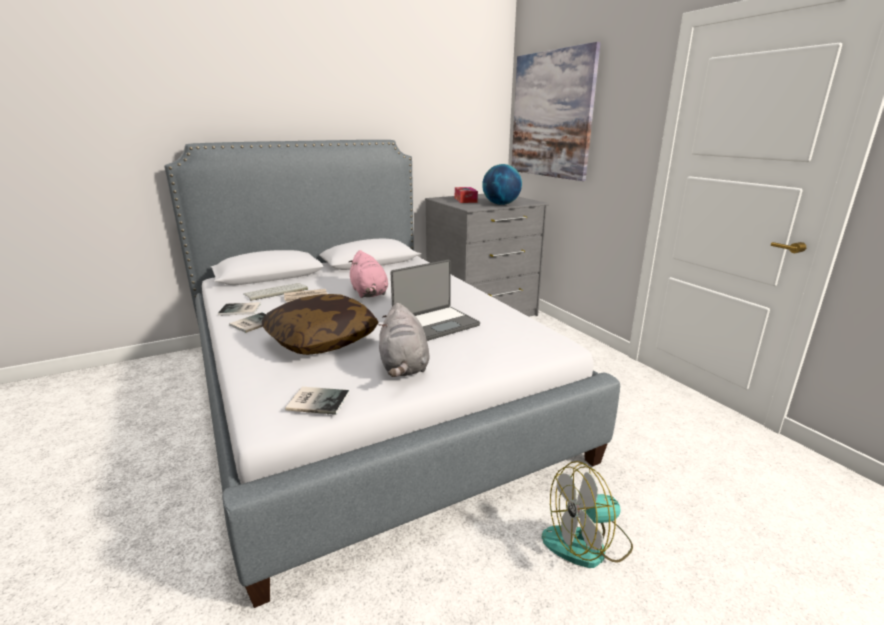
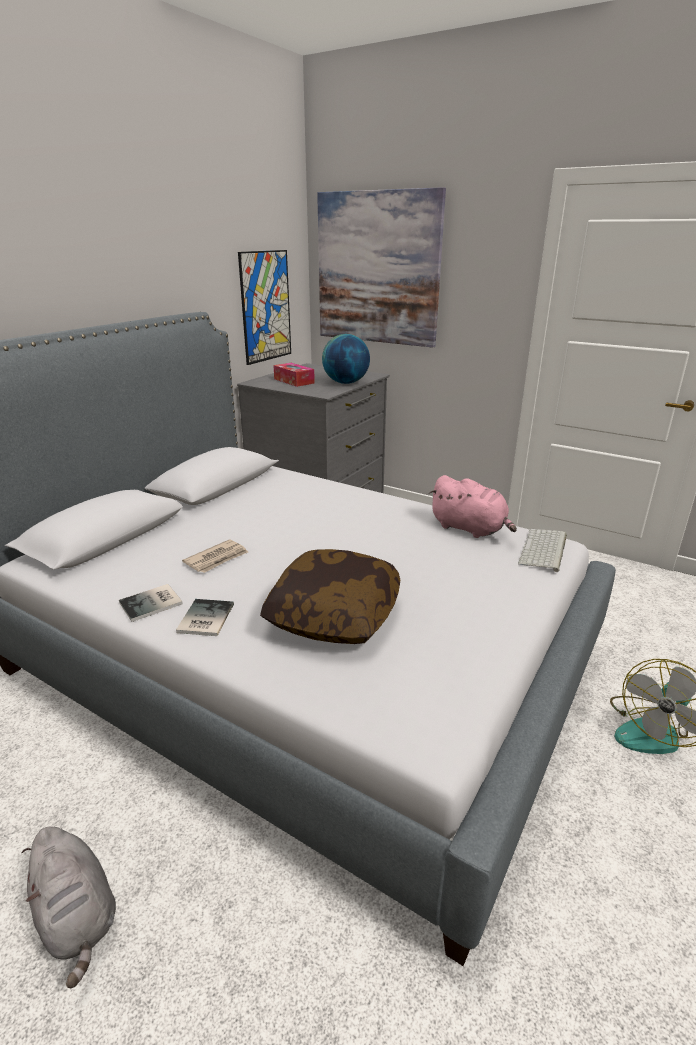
camera: 30 degrees left, 5 degrees up
keyboard [243,283,308,301] -> keyboard moved to [518,529,567,572]
book [285,387,349,415] -> none
pink plush toy [349,250,388,298] -> pink plush toy moved to [429,475,517,538]
grey plush toy [379,303,430,377] -> grey plush toy moved to [22,826,116,989]
laptop [391,260,480,341] -> none
none -> picture [238,250,291,365]

